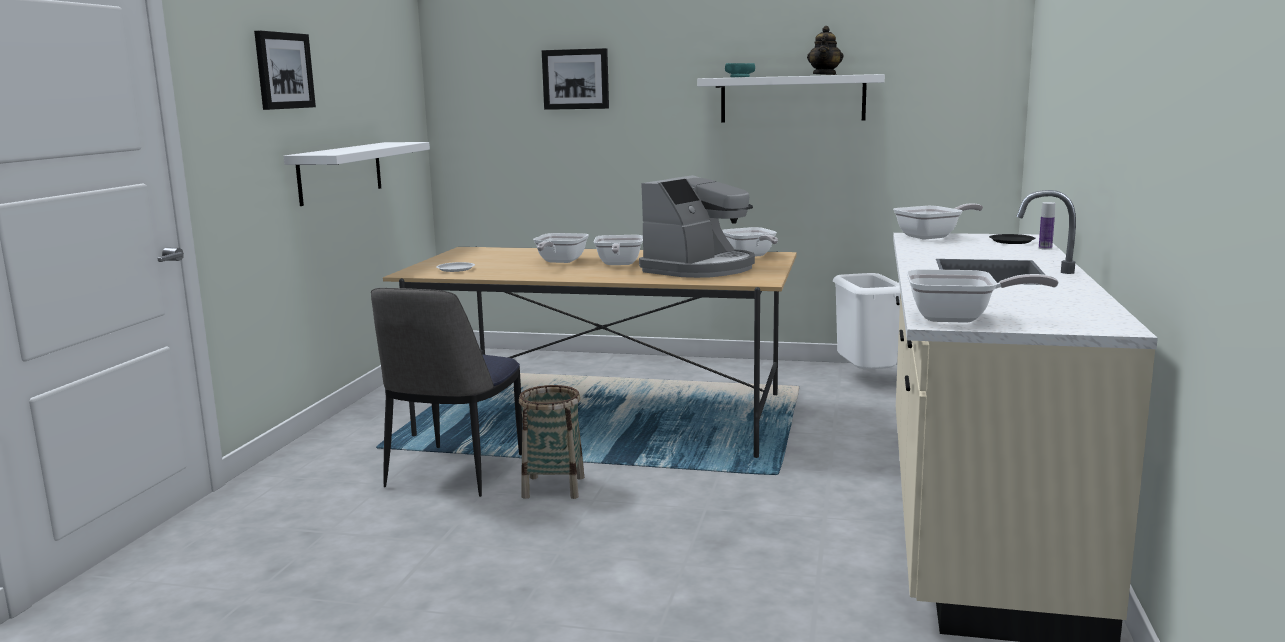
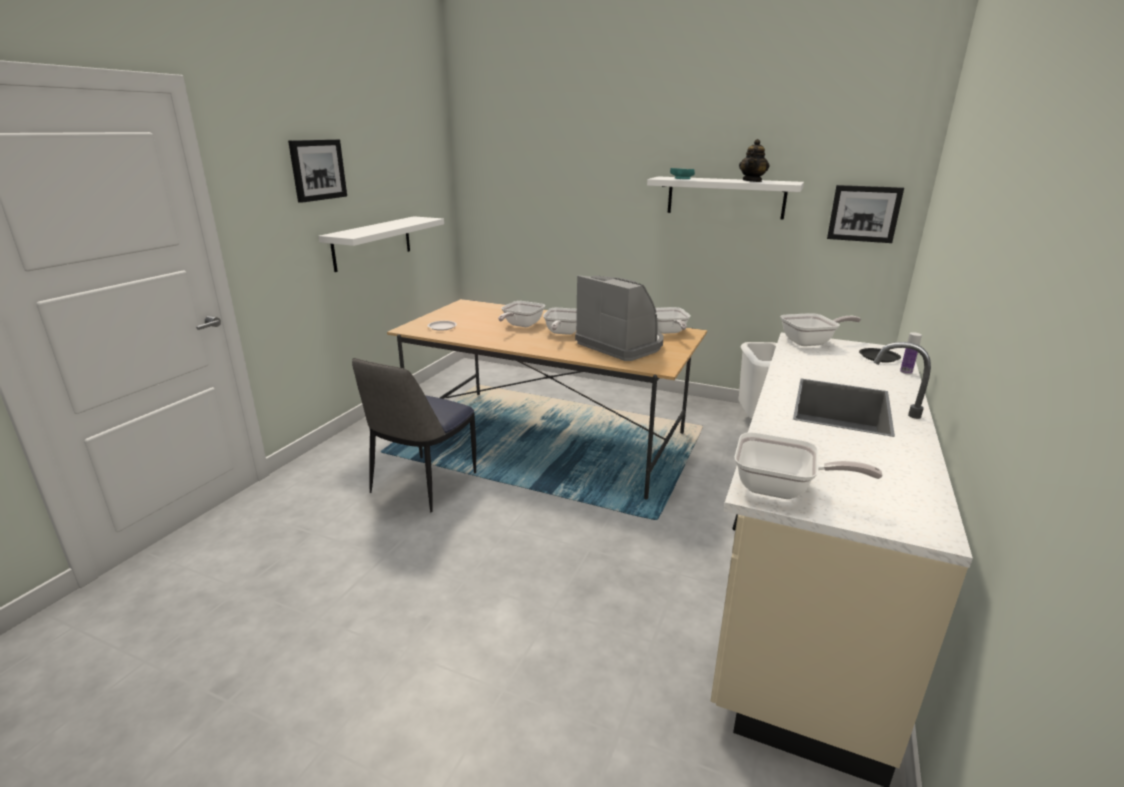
camera: 10 degrees right, 10 degrees up
basket [519,385,584,499] -> none
picture [542,48,609,110] -> picture moved to [827,185,904,243]
coffee machine [639,175,755,278] -> coffee machine turned 90 degrees counterclockwise [575,275,664,361]

